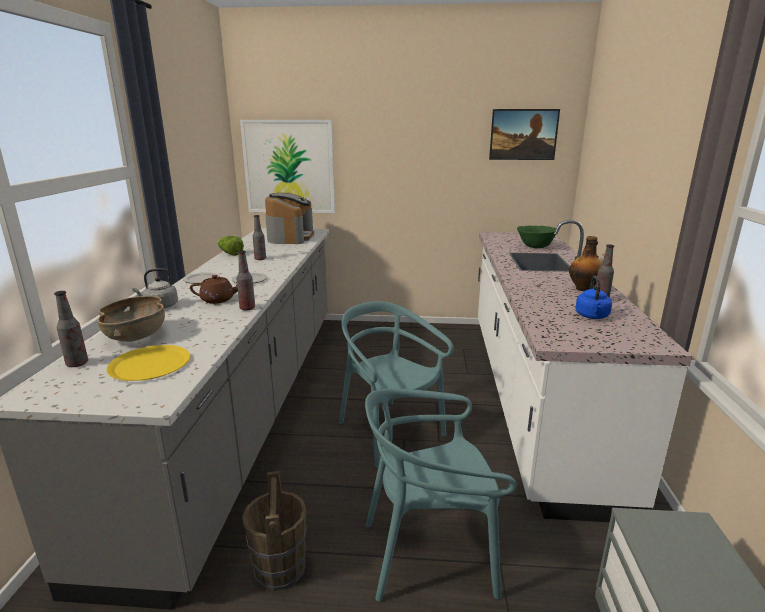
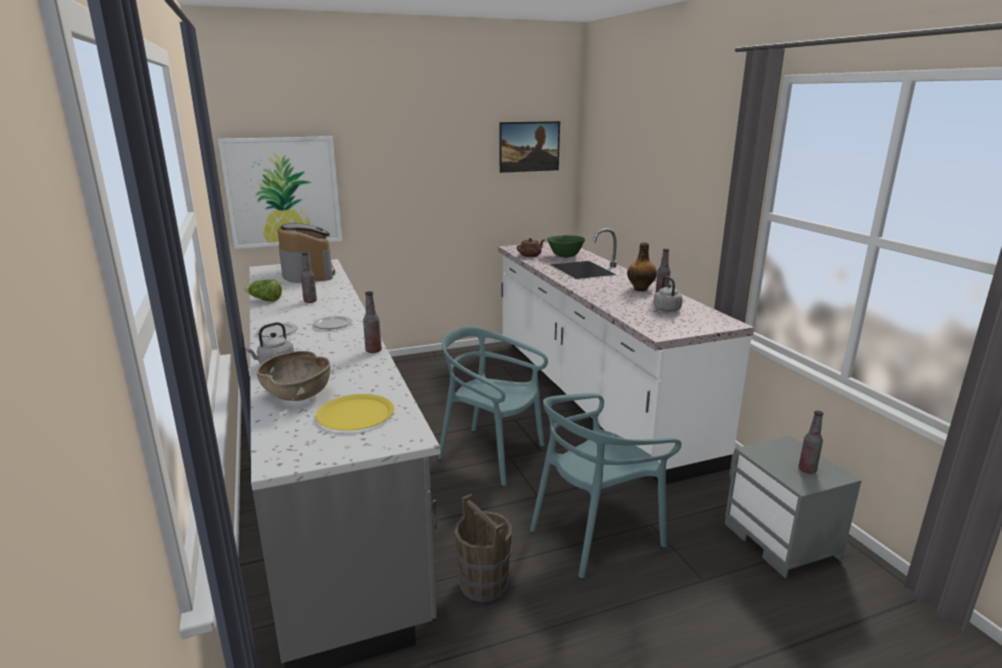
camera: 25 degrees left, 0 degrees up
bottle [54,291,88,367] -> bottle moved to [798,411,824,474]
brown teapot [190,275,238,304] -> brown teapot moved to [517,238,545,257]
blue kettle [575,275,612,319] -> grey kettle [653,276,683,312]

